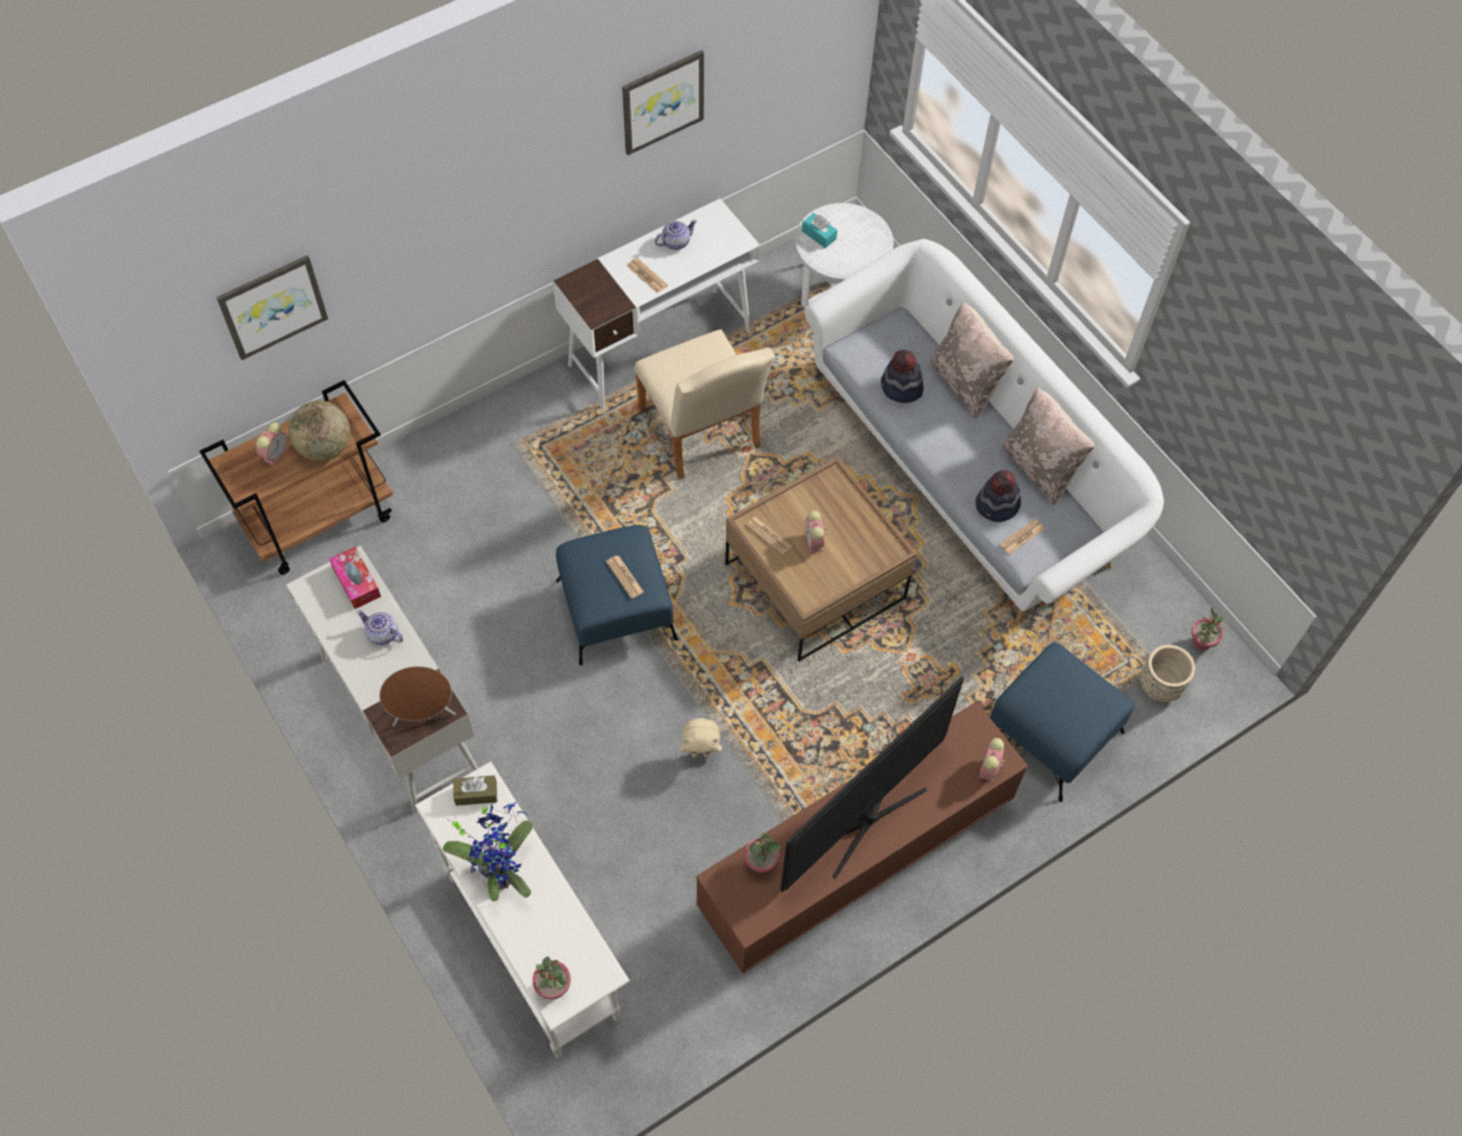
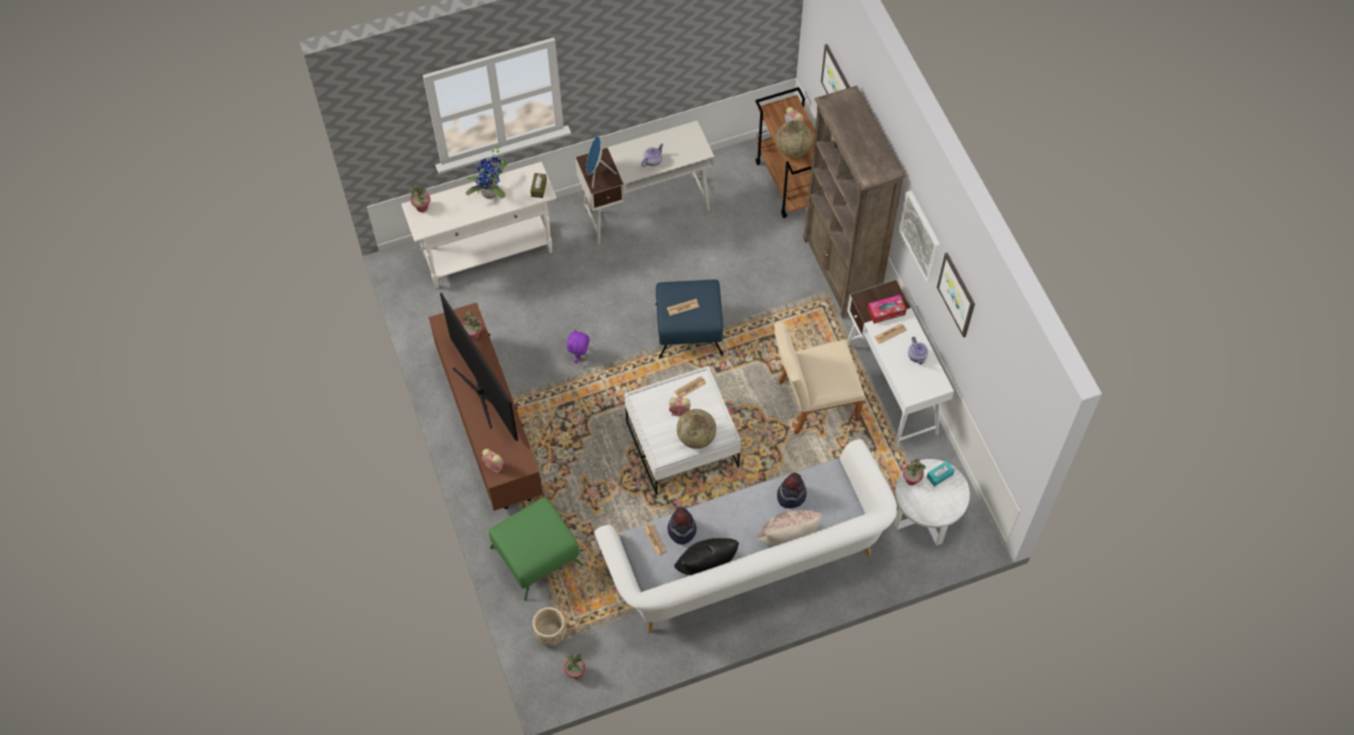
camera: 105 degrees right, 0 degrees up
tissue box [329,547,381,609] -> tissue box moved to [868,295,907,324]
brown speaker [379,666,456,727] -> blue speaker [586,136,617,188]
beige plush toy [680,718,722,758] -> purple plush toy [567,329,590,363]
brown coffee table [725,457,917,662] -> white coffee table [624,366,741,495]
blue ottoman [990,642,1135,802] -> green ottoman [489,497,583,601]
beige pillow [1002,387,1095,505] -> black pillow [674,538,739,575]
none -> globe [677,409,716,449]
none -> brown bookcase [803,86,905,319]
none -> picture [900,191,940,283]
none -> potted plant [903,458,926,485]

